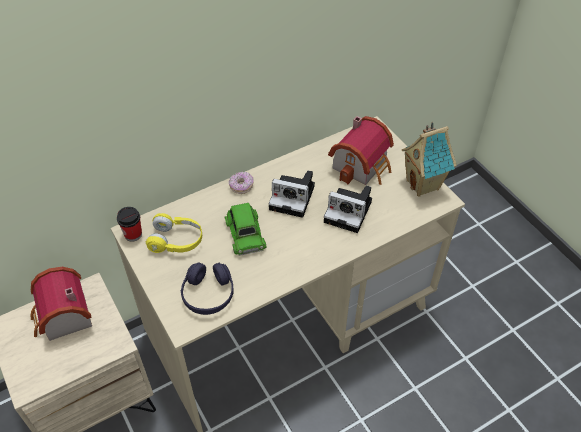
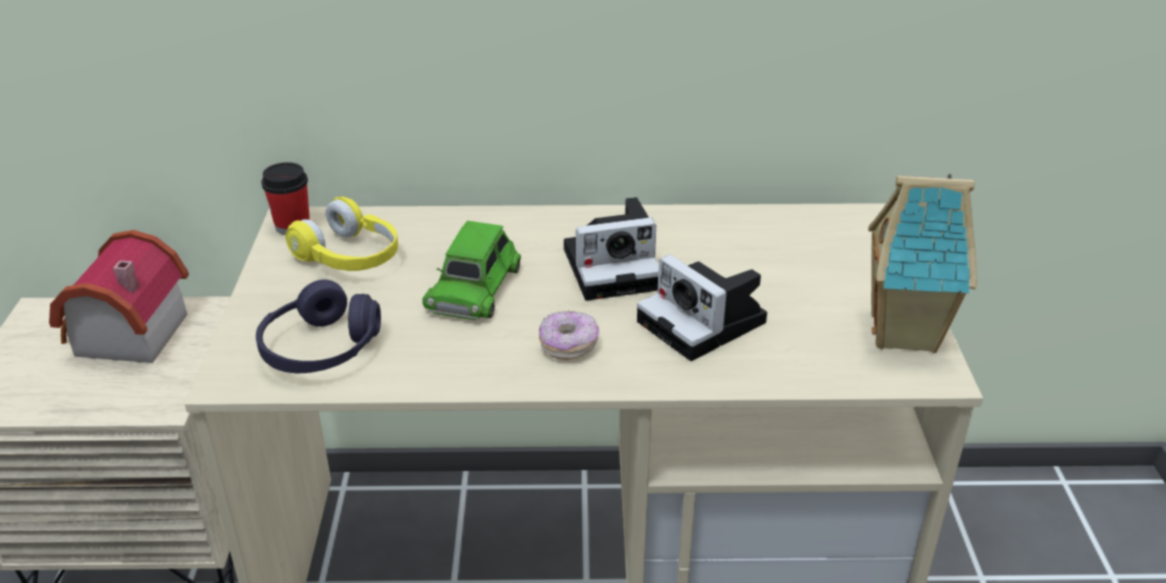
camera: 30 degrees right, 15 degrees down
donut [229,172,254,194] -> donut moved to [539,311,599,360]
camera [269,170,315,218] -> camera turned 60 degrees counterclockwise [564,197,659,301]
toy house [328,116,394,185] -> none

